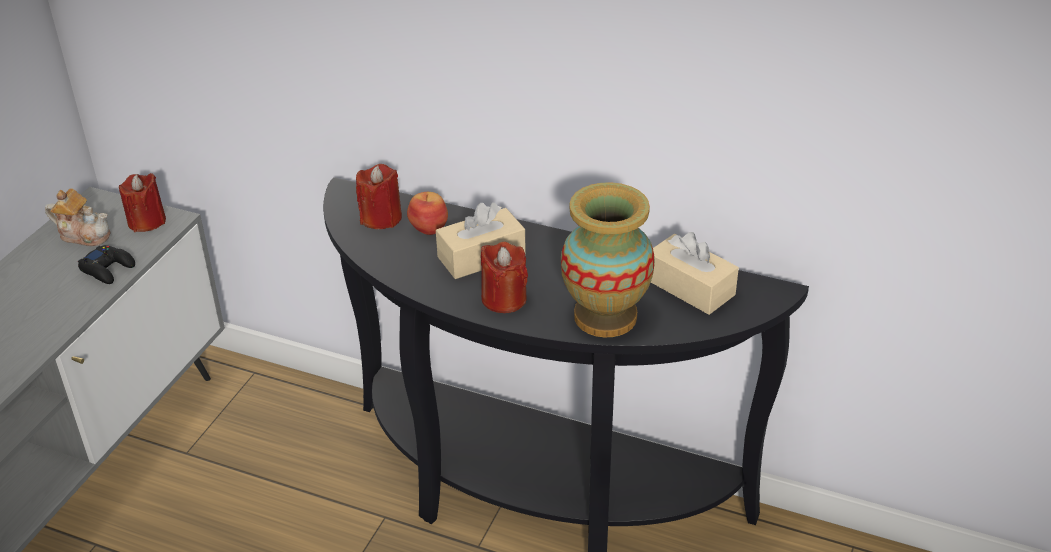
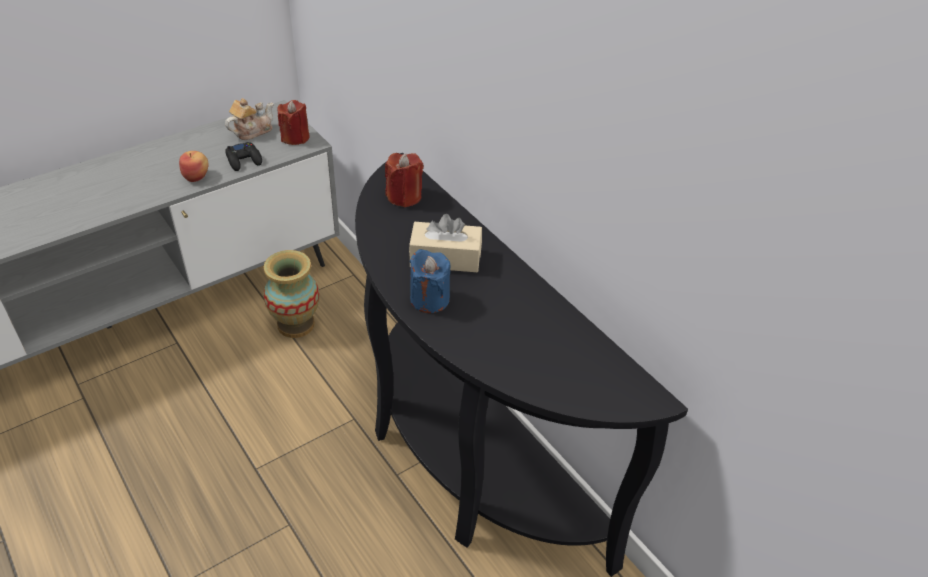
camera: 30 degrees right, 5 degrees up
teapot [45,188,111,246] -> teapot turned 90 degrees counterclockwise [225,98,274,140]
apple [407,192,448,235] -> apple moved to [179,151,209,182]
red candle [481,242,528,313] -> blue candle [410,249,451,313]
vase [561,182,655,337] -> vase moved to [264,250,320,338]
beige tissue box [651,232,739,315] -> none

